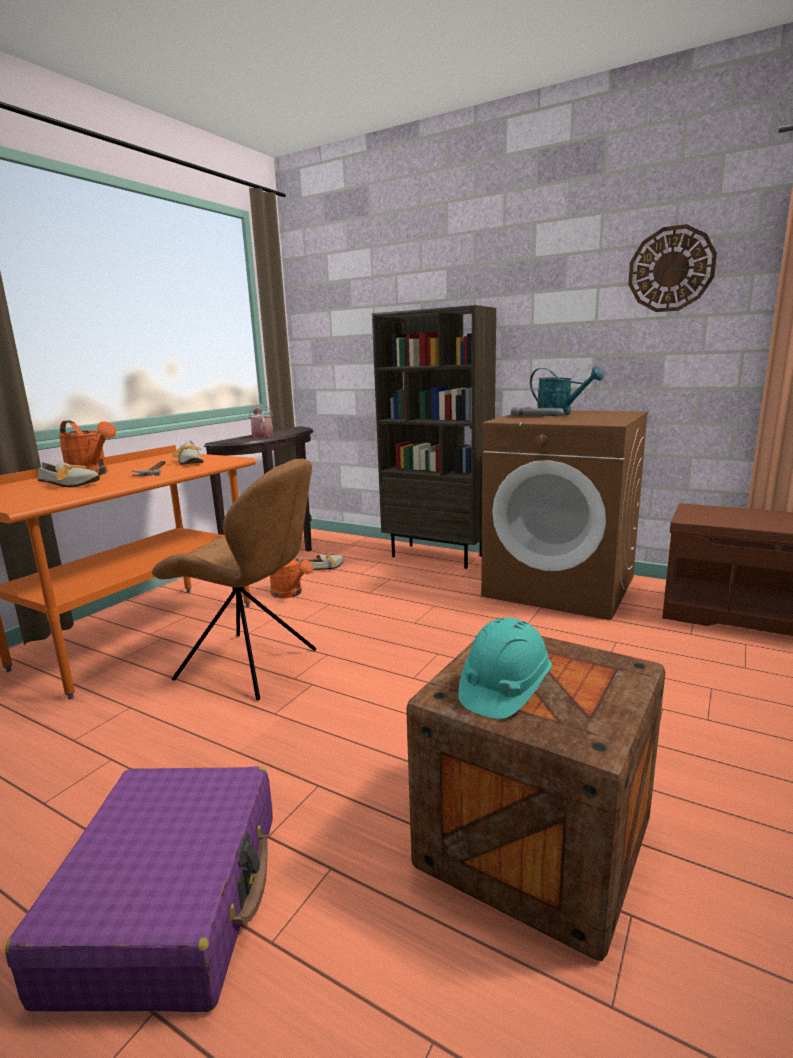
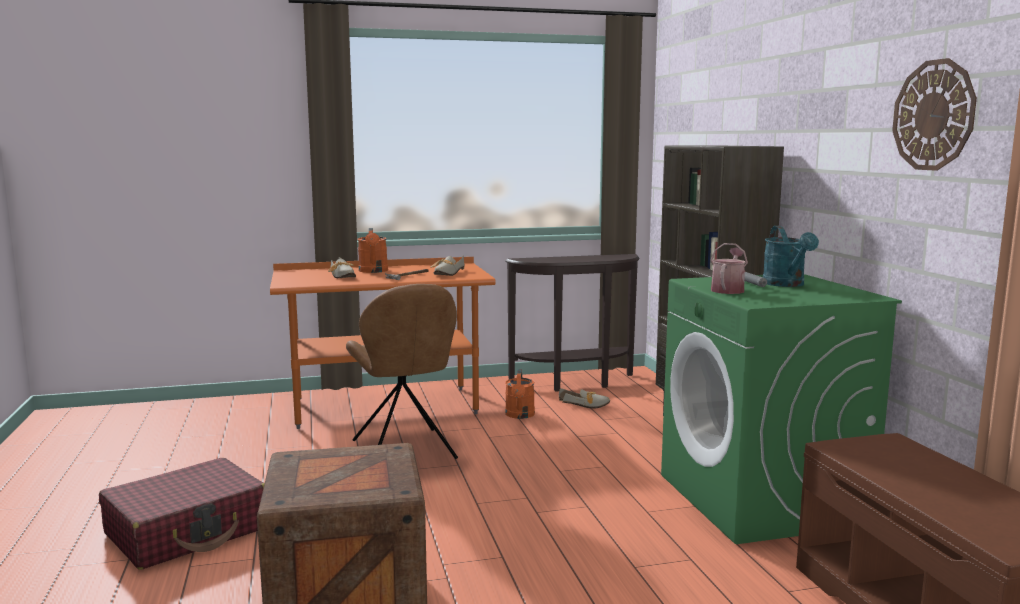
camera: 45 degrees right, 5 degrees down
purple suitcase [5,766,273,1012] -> red suitcase [99,458,265,570]
watering can [249,404,274,437] -> watering can moved to [710,243,748,294]
turquoise hard hat [459,618,552,719] -> none
brown washing machine [481,411,648,620] -> green washing machine [661,274,902,544]

